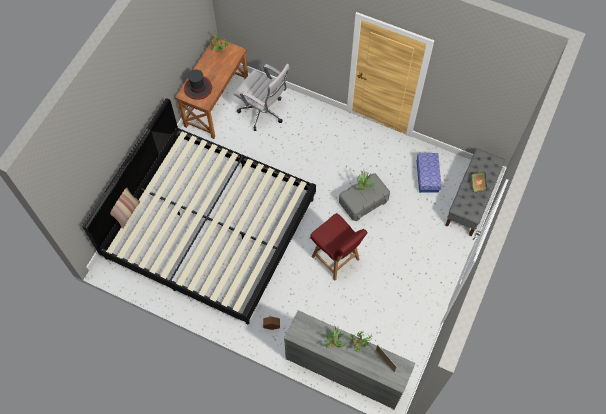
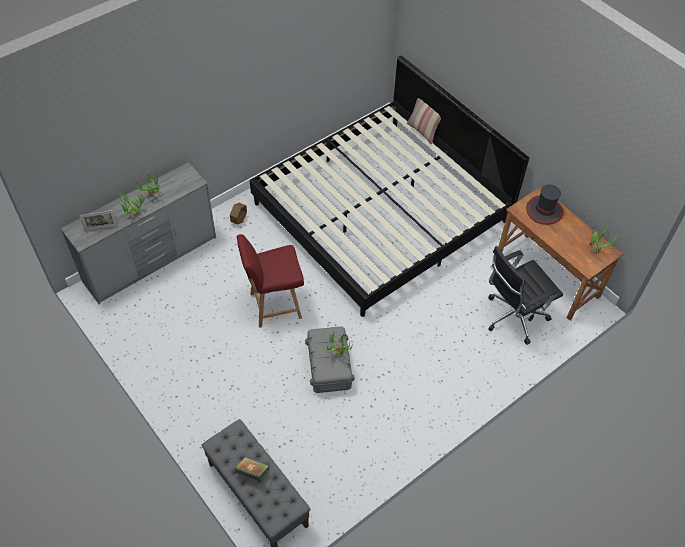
camera: 115 degrees right, 10 degrees down
white office chair [233,64,289,131] -> black office chair [488,246,563,345]
storage box [417,153,442,193] -> none

